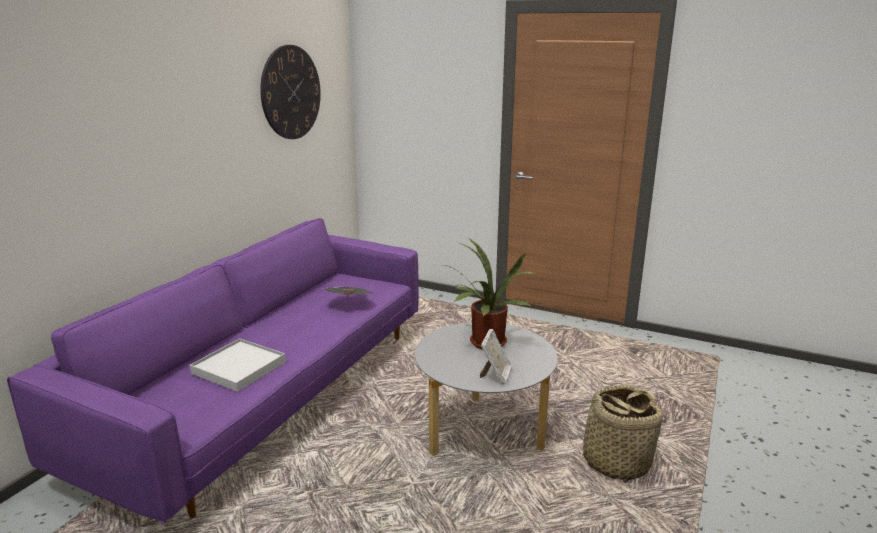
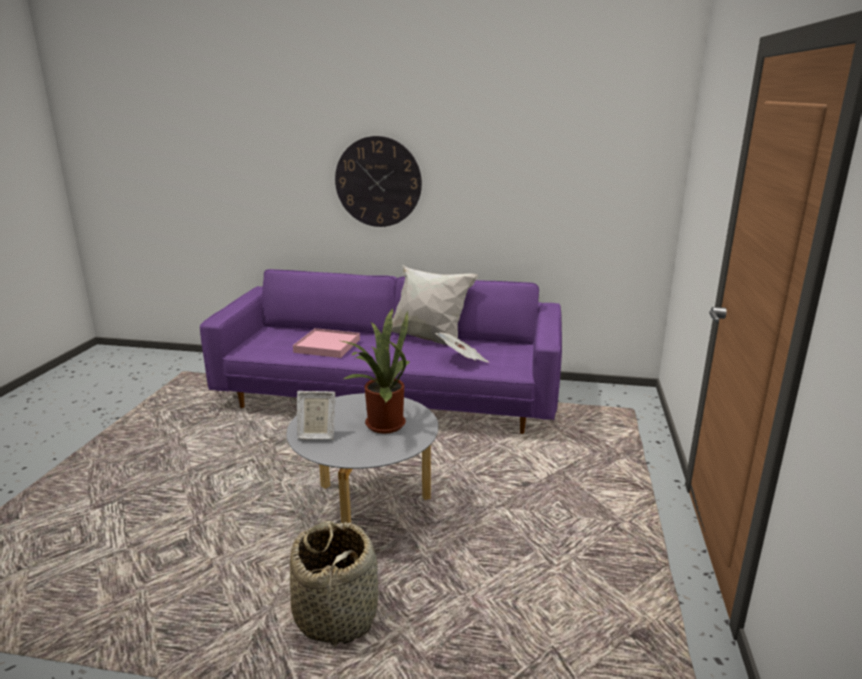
camera: 75 degrees right, 0 degrees up
white tray [190,338,286,392] -> pink tray [293,328,360,358]
wall clock [260,45,321,139] -> wall clock moved to [335,136,422,227]
none -> white pillow [391,265,478,345]

